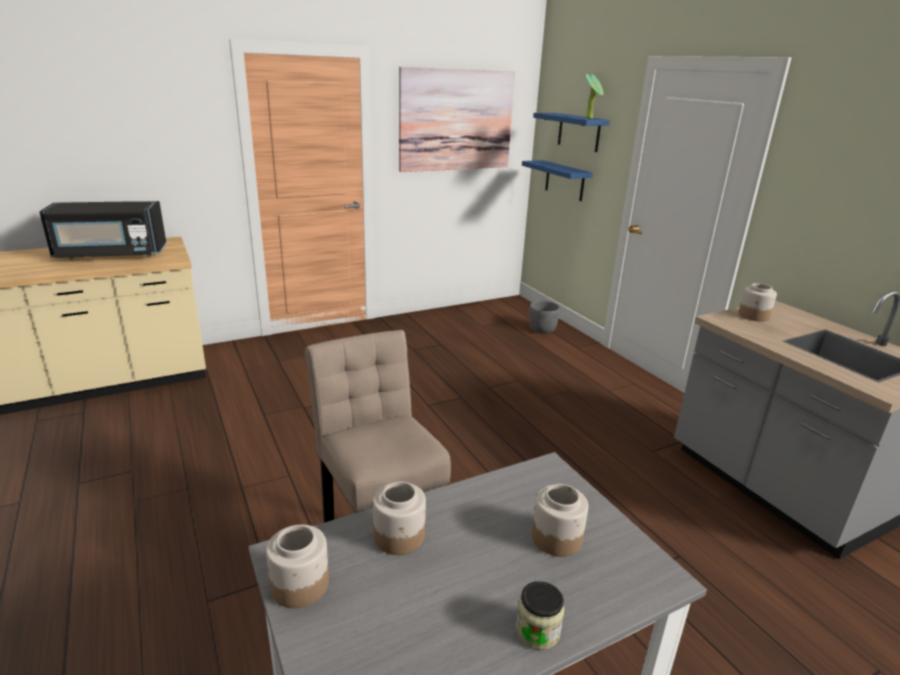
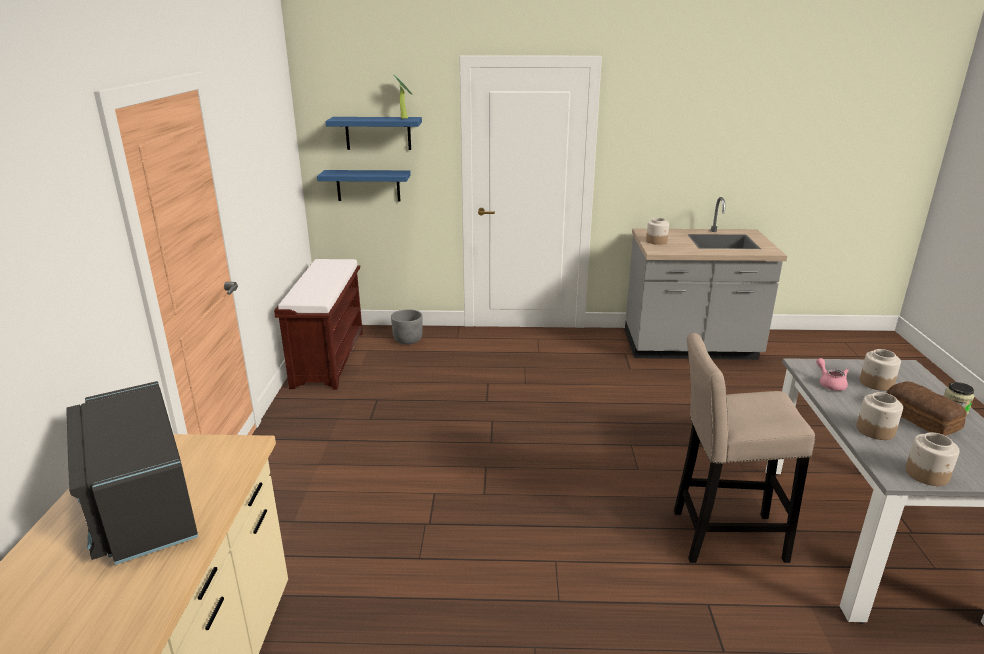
camera: 60 degrees left, 0 degrees up
black microwave [39,201,166,259] -> black microwave turned 135 degrees clockwise [66,381,198,565]
picture [399,67,515,172] -> none
none -> brown bench [274,259,363,390]
none -> pink teapot [816,358,849,391]
none -> bread [887,382,967,436]

